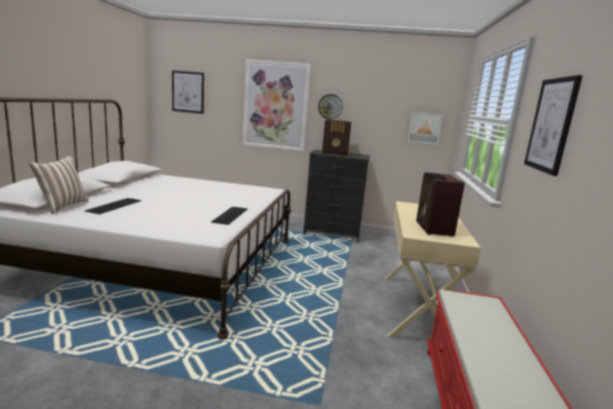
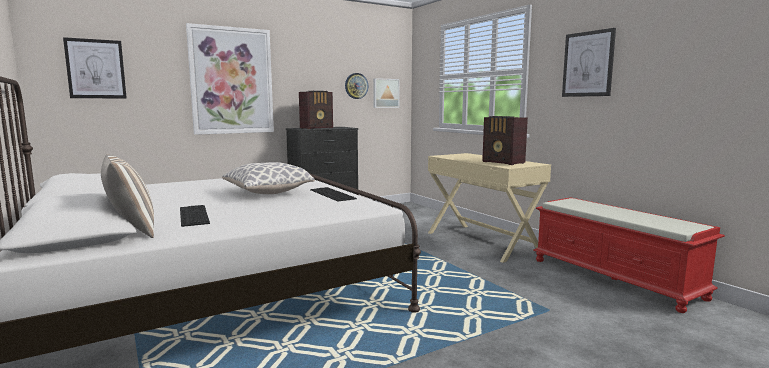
camera: 40 degrees left, 5 degrees down
wall clock [318,94,343,119] -> wall clock moved to [345,73,368,99]
none -> pillow [222,162,315,194]

